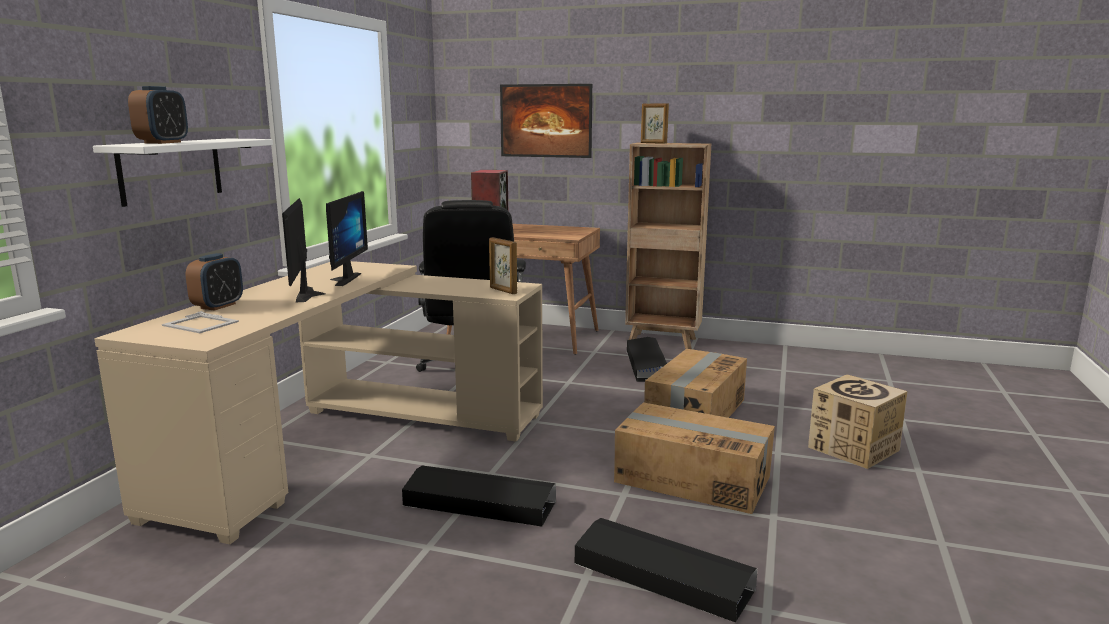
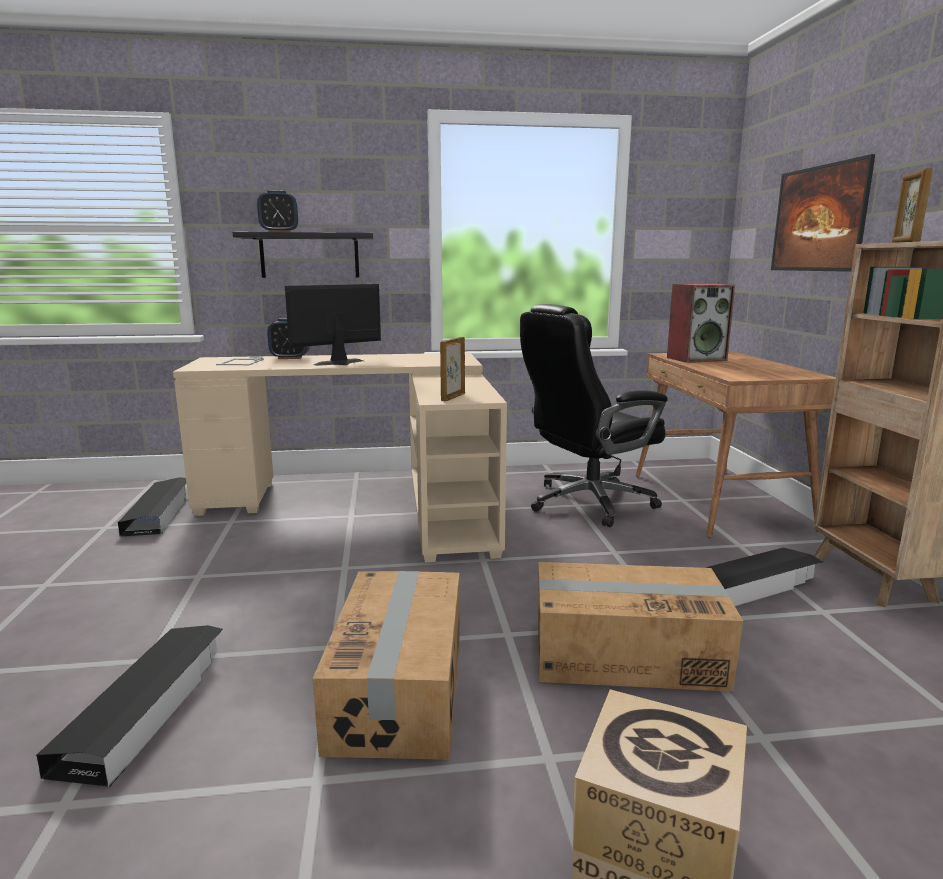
camera: 65 degrees right, 0 degrees up
white shelf [93,138,273,207] -> black shelf [233,232,374,278]
monitor [326,191,368,286] -> none
black storage box [402,465,556,526] -> black storage box moved to [118,477,186,537]

